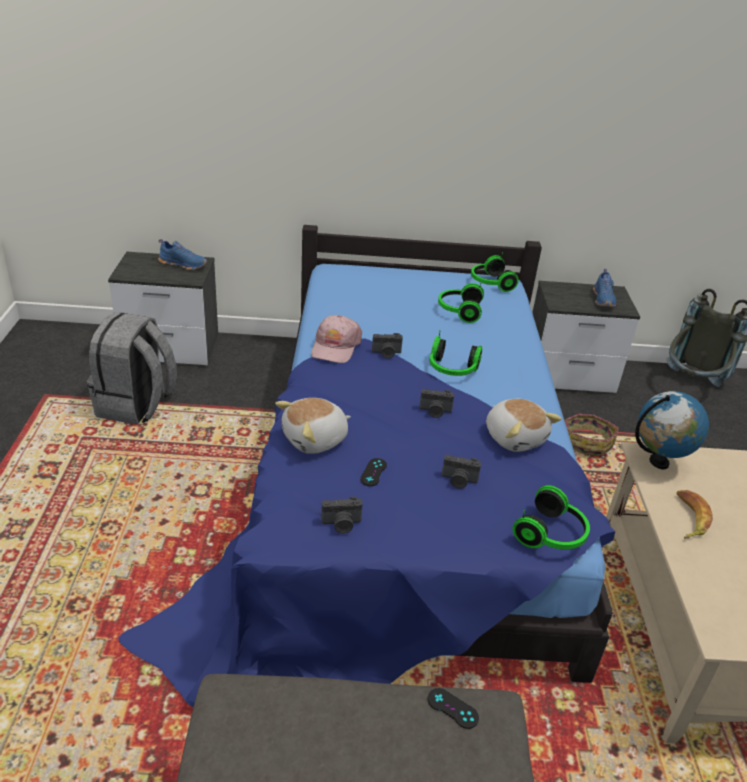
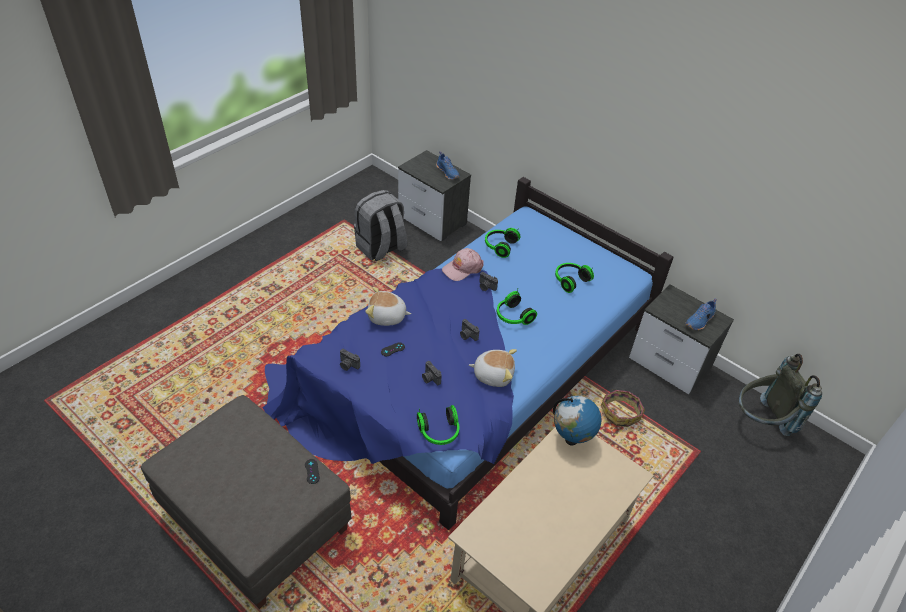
camera: 40 degrees right, 10 degrees up
headphones [471,252,519,292] -> headphones moved to [485,228,520,258]
plush toy [486,399,562,452] -> plush toy turned 90 degrees counterclockwise [469,349,517,387]
banana [677,490,713,538] -> none

